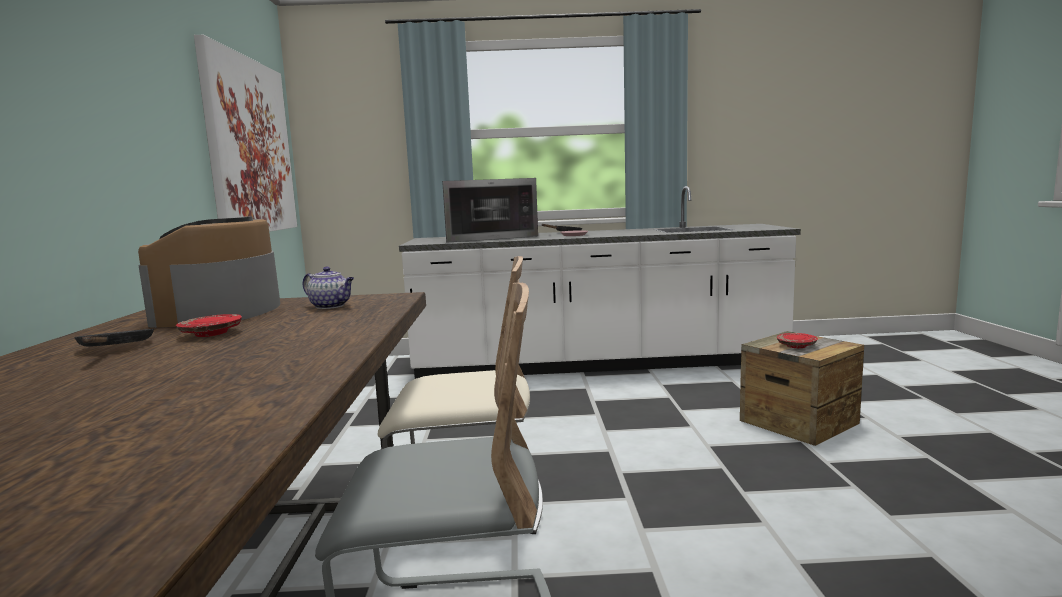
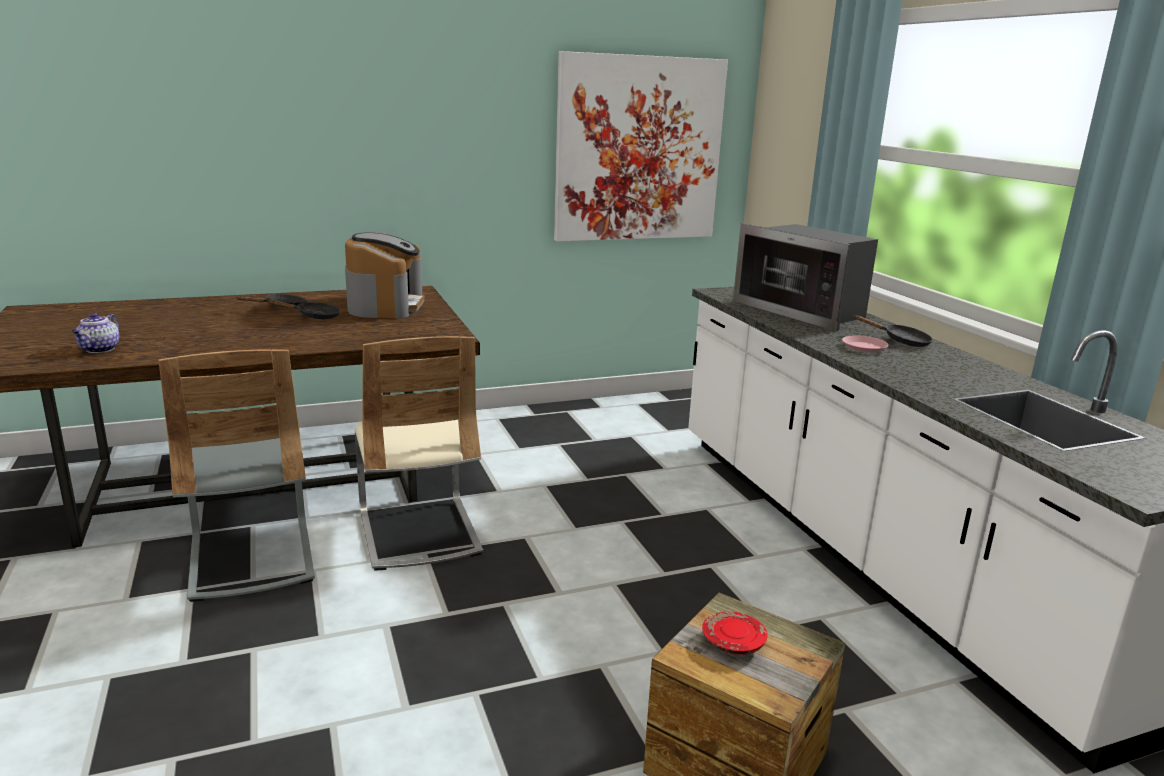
camera: 70 degrees right, 10 degrees up
coffee machine [138,216,280,328] -> coffee machine turned 105 degrees clockwise [345,232,425,318]
red plate [176,314,242,337] -> black frying pan [267,299,340,319]
teapot [303,267,354,309] -> teapot moved to [72,313,119,353]

